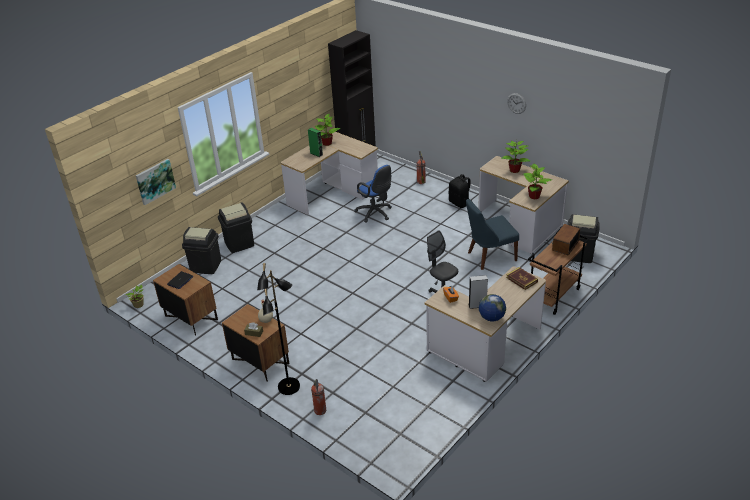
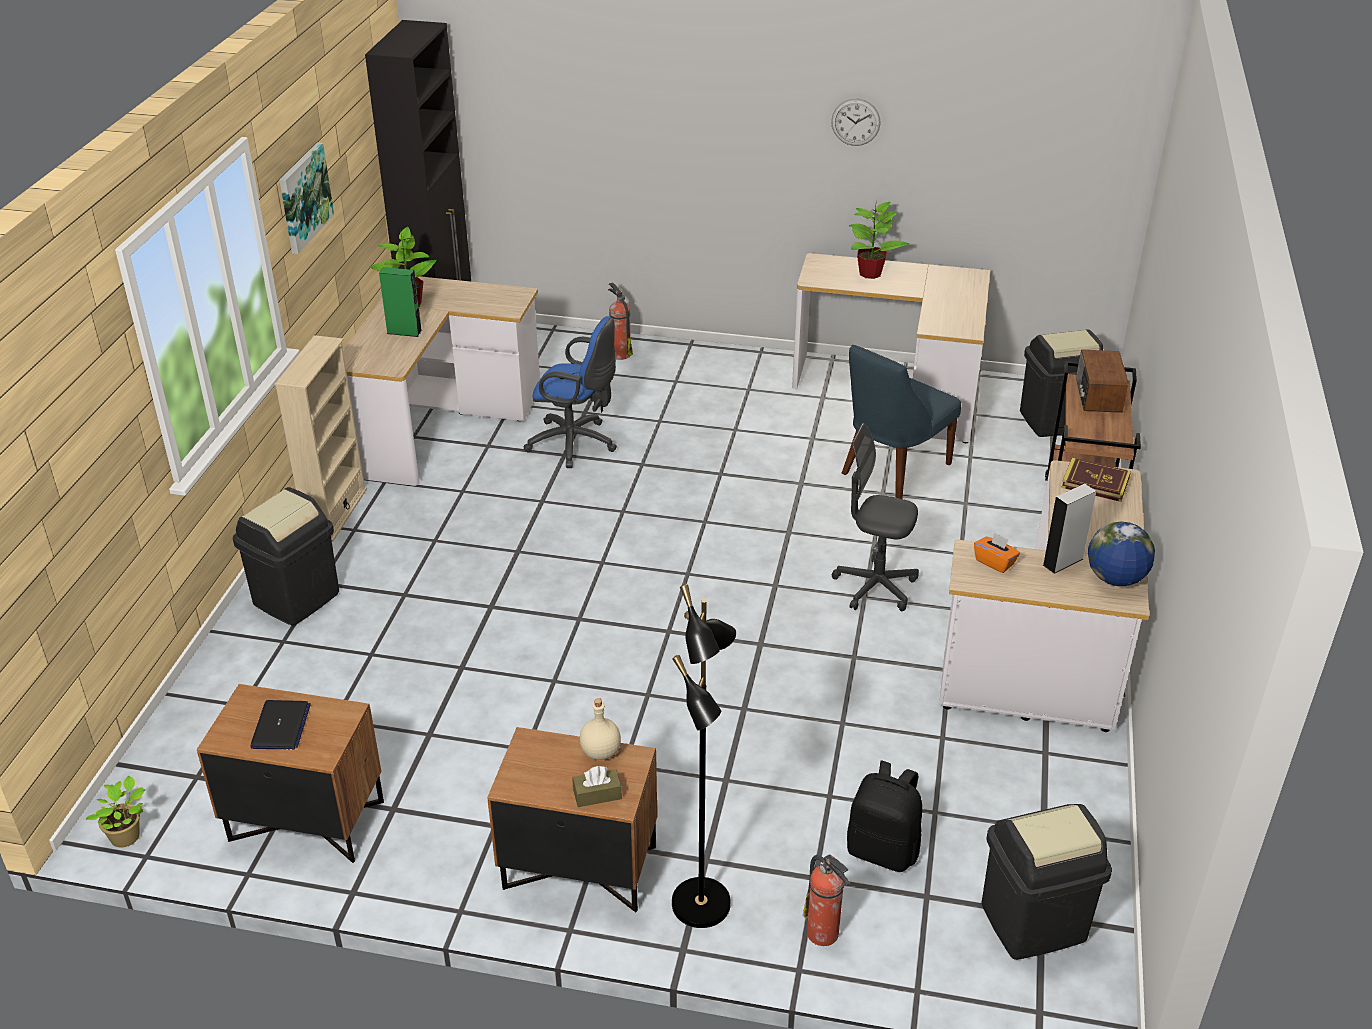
camera: 30 degrees left, 0 degrees up
picture [136,159,176,205] -> picture moved to [279,143,334,254]
black trash can [182,227,221,274] -> black trash can moved to [981,804,1112,960]
black backpack [449,174,472,208] -> black backpack moved to [847,761,922,872]
potted plant [523,163,552,199] -> none
none -> beige bookcase [275,335,367,542]

